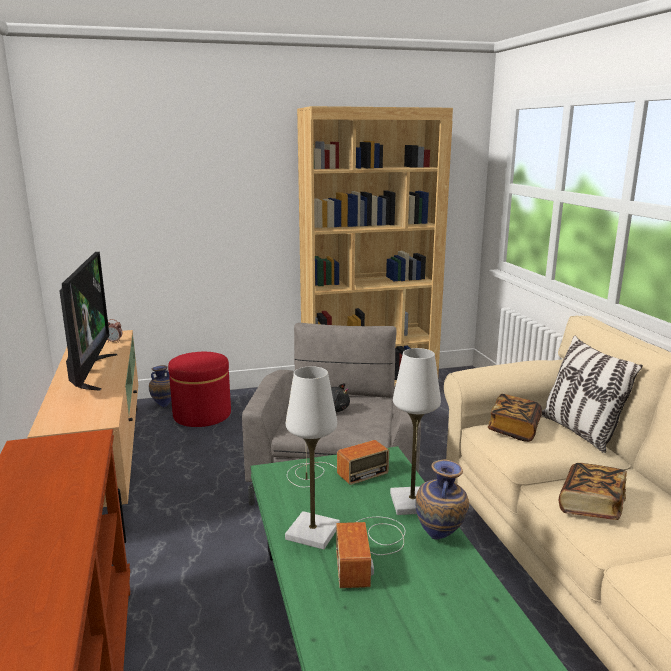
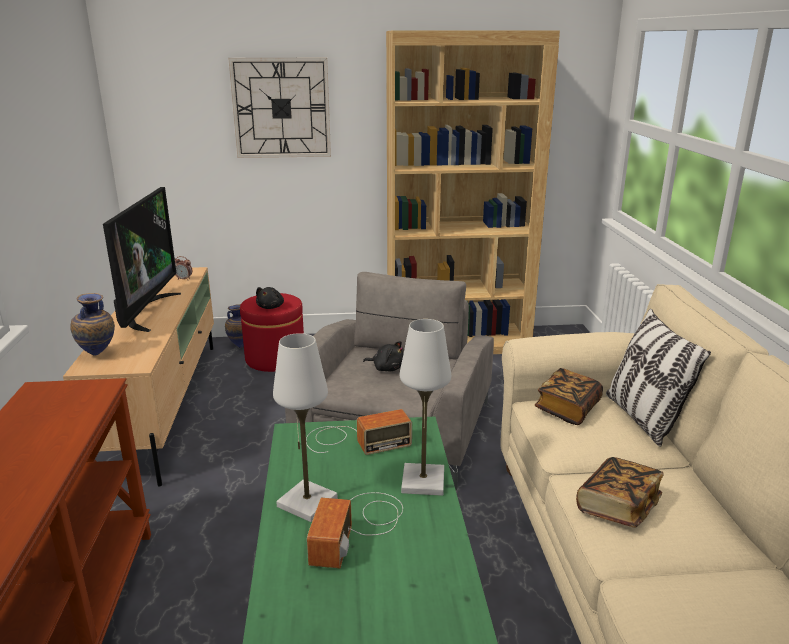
camera: 10 degrees right, 5 degrees up
vase [415,459,469,540] -> vase moved to [70,293,115,356]
none -> wall clock [228,58,331,158]
none -> black plush toy [256,287,284,309]

